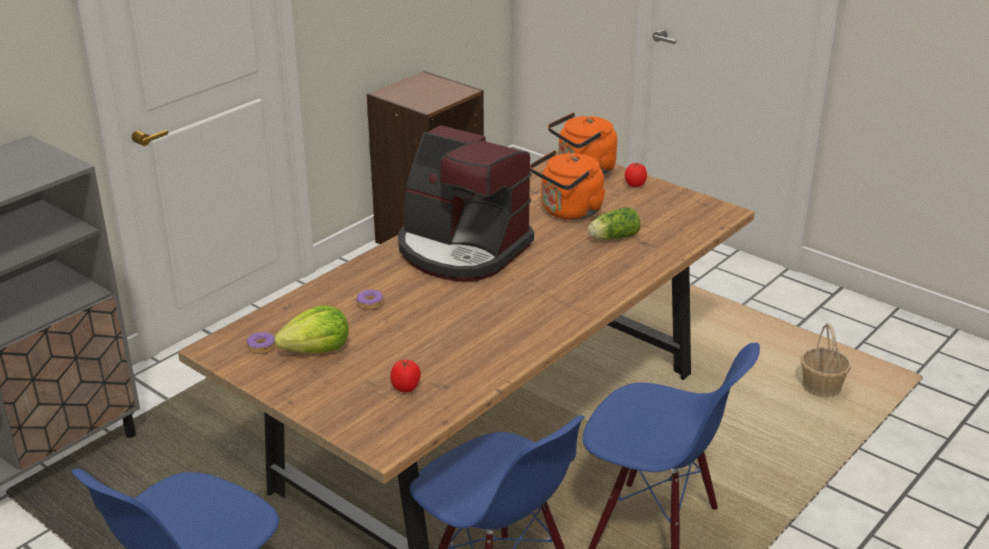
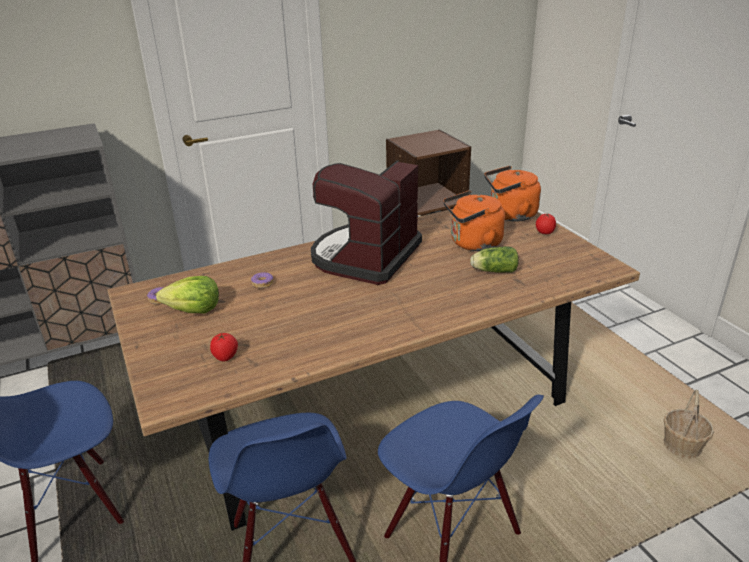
camera: 25 degrees right, 0 degrees up
coffee machine [398,125,534,282] -> coffee machine turned 60 degrees clockwise [311,160,422,285]

